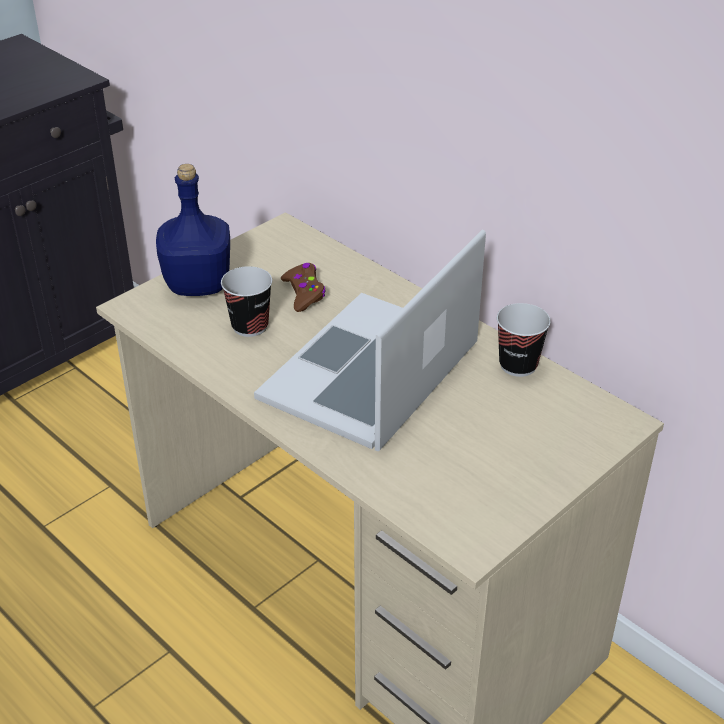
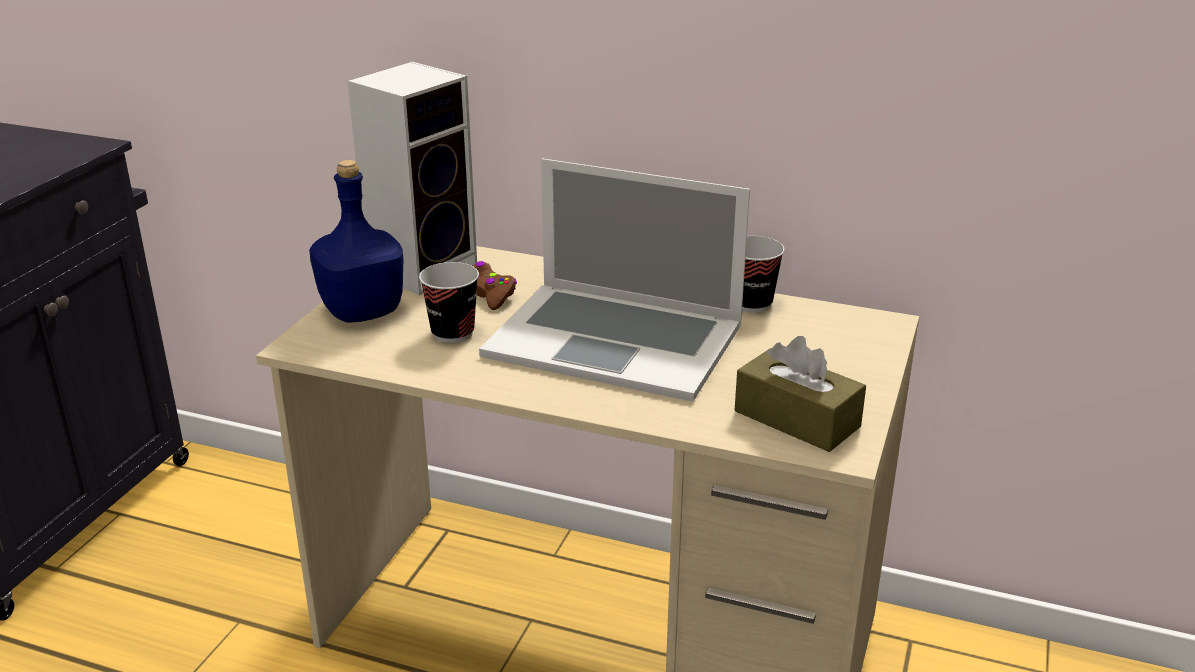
camera: 25 degrees left, 10 degrees down
laptop [254,229,486,451] -> laptop turned 75 degrees counterclockwise [479,158,750,402]
none -> speaker [348,62,477,295]
none -> brown tissue box [735,336,866,452]

